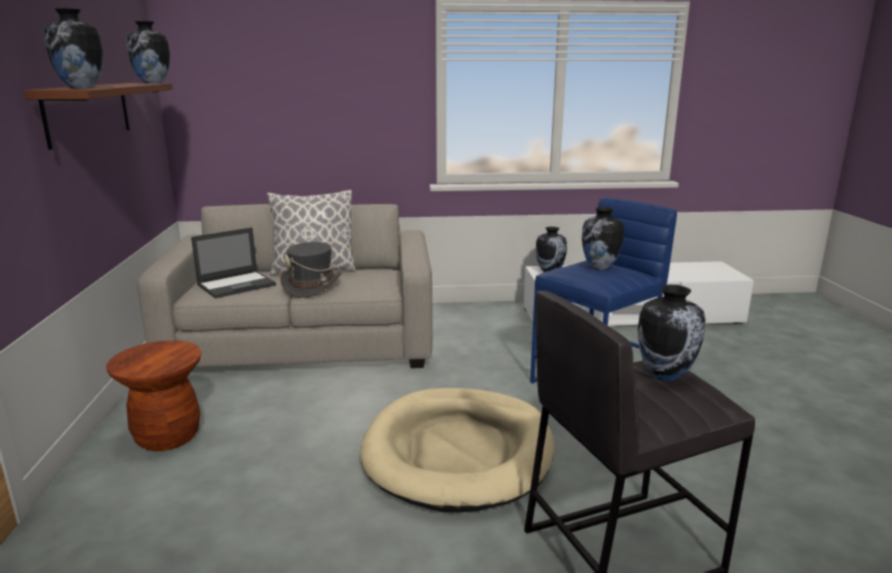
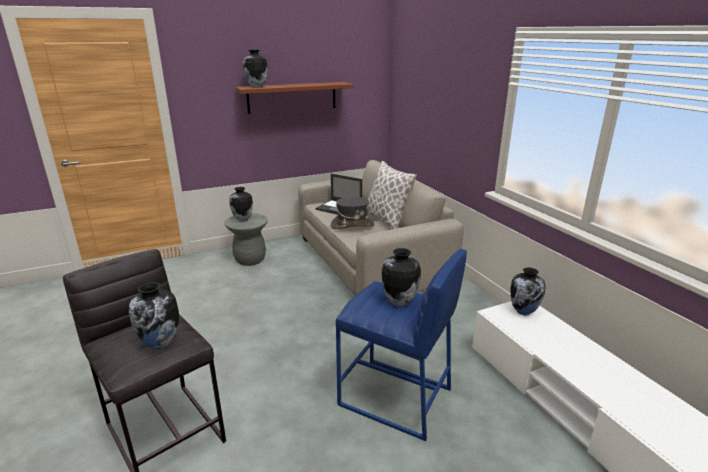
camera: 70 degrees right, 5 degrees up
brown stool [106,340,202,451] -> grey stool [224,213,268,266]
vase [126,21,170,83] -> vase moved to [229,187,253,222]
beige dog bed [360,388,554,512] -> none

